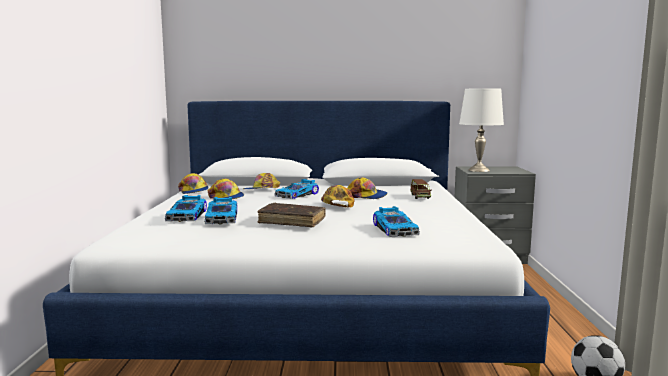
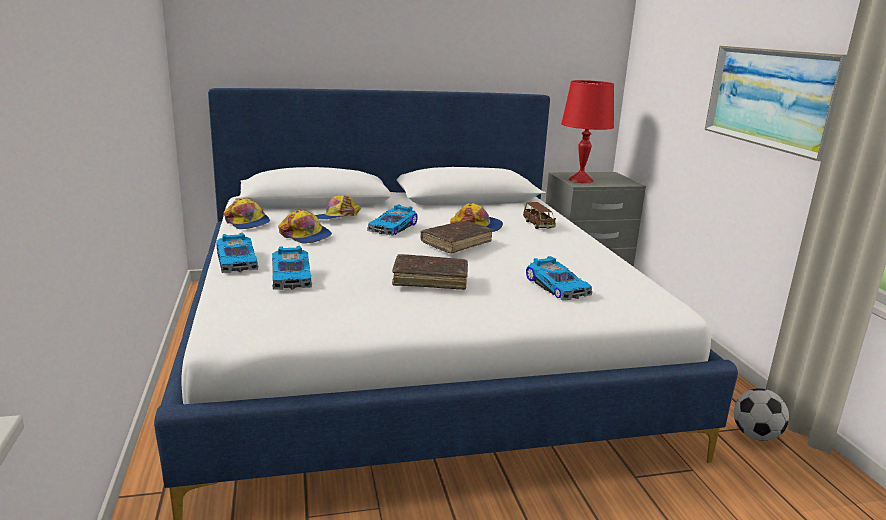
camera: 15 degrees left, 10 degrees up
toy car [204,197,237,224] -> toy car moved to [216,233,259,273]
cap [321,185,354,207] -> brown book [421,221,493,254]
white table lamp [459,88,504,172] -> red table lamp [561,80,614,183]
none -> picture [705,45,847,161]

